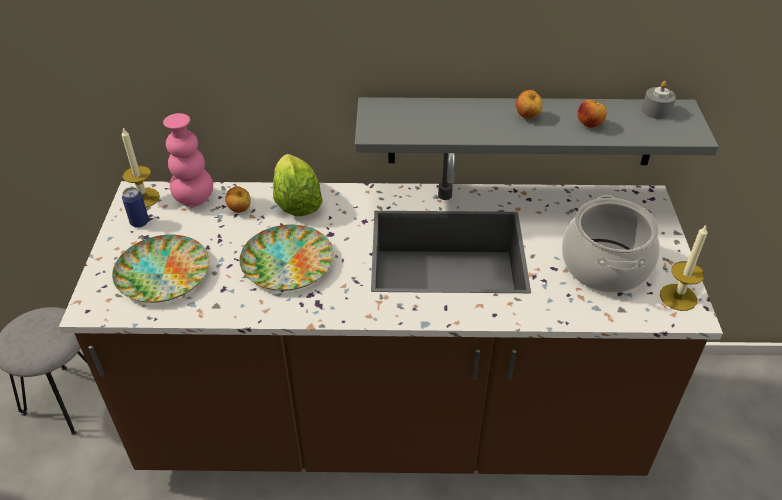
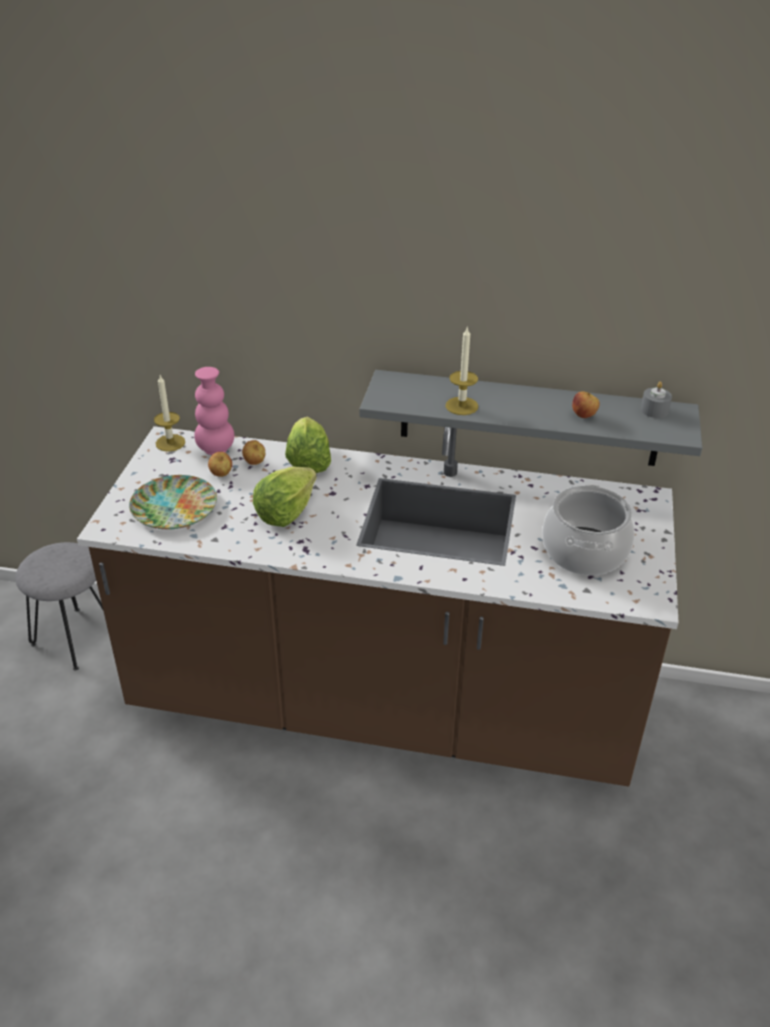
camera: 10 degrees right, 5 degrees down
can [122,187,149,228] -> none
plate [239,225,334,291] -> lettuce [253,466,317,527]
apple [516,90,543,119] -> apple moved to [208,452,232,477]
candle [660,225,708,311] -> candle moved to [445,326,478,415]

